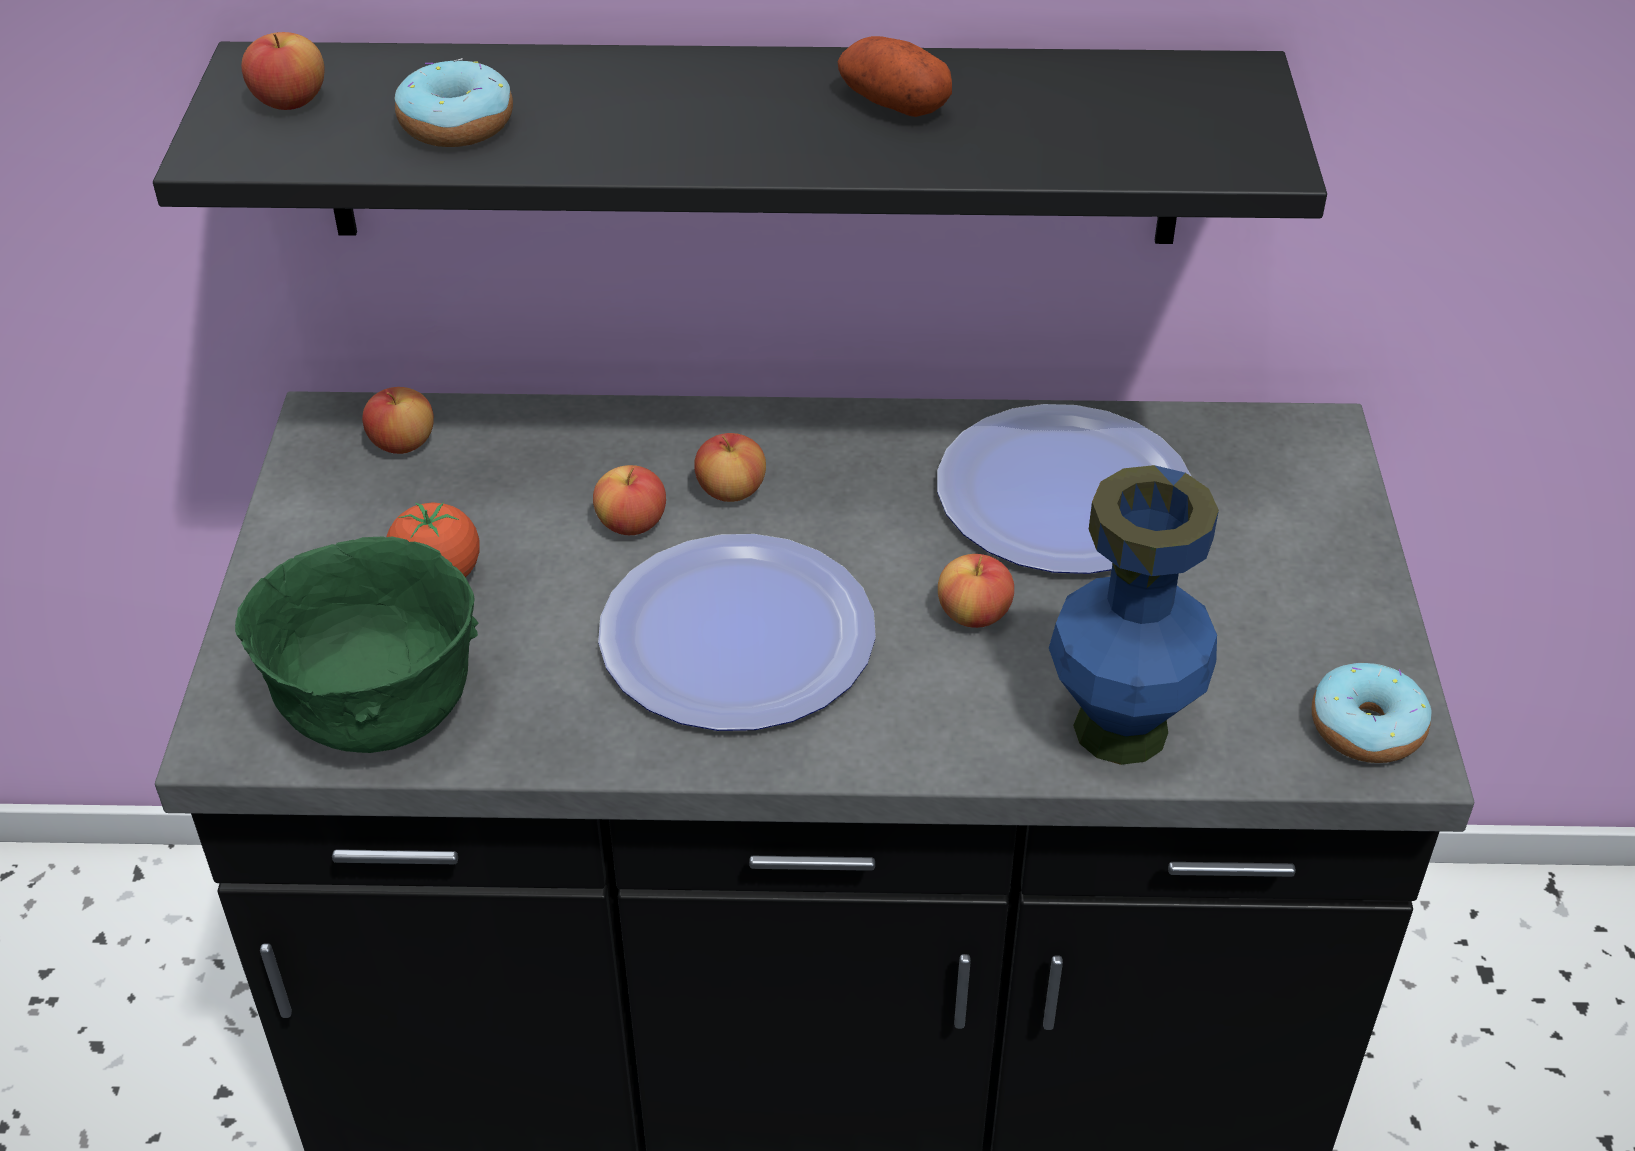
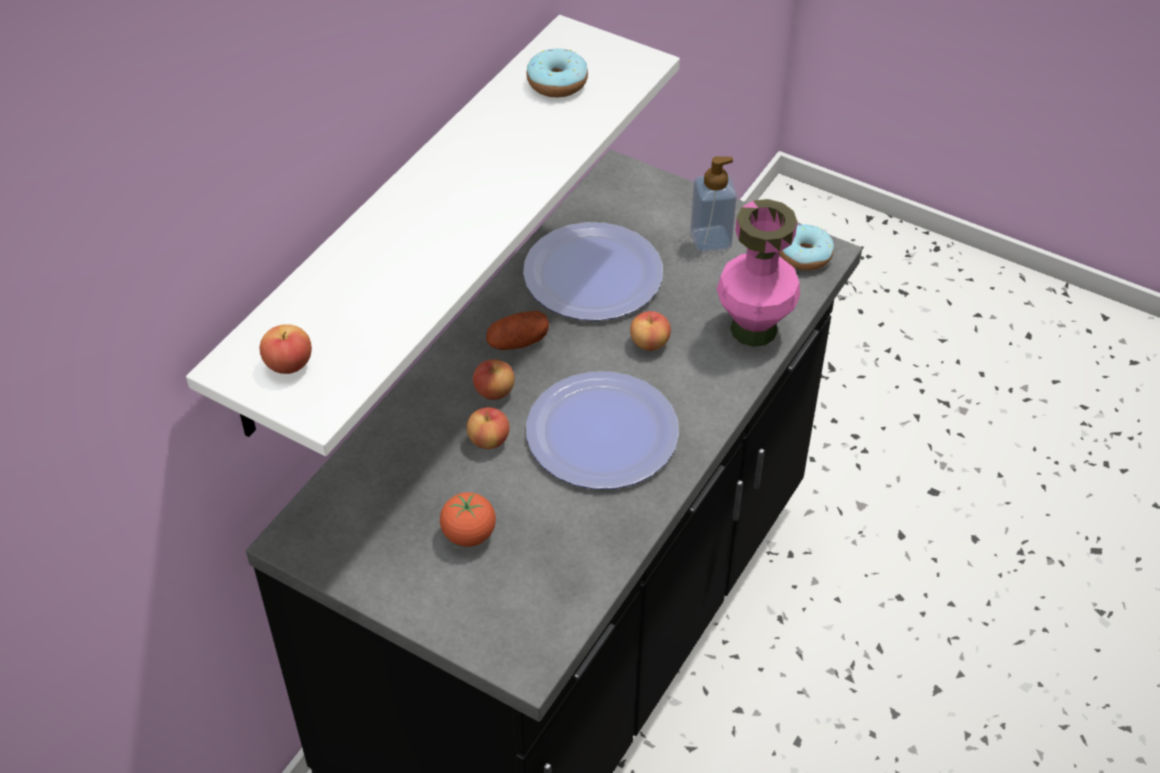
camera: 60 degrees left, 5 degrees up
black shelf [153,42,1327,244] -> white shelf [186,15,680,456]
green bowl [235,536,479,753] -> none
apple [362,387,434,454] -> none
donut [395,58,513,147] -> donut moved to [526,48,588,97]
potato [838,36,952,117] -> potato moved to [486,311,549,350]
blue vase [1049,465,1219,765] -> pink vase [717,199,800,347]
none -> soap dispenser [690,156,737,252]

